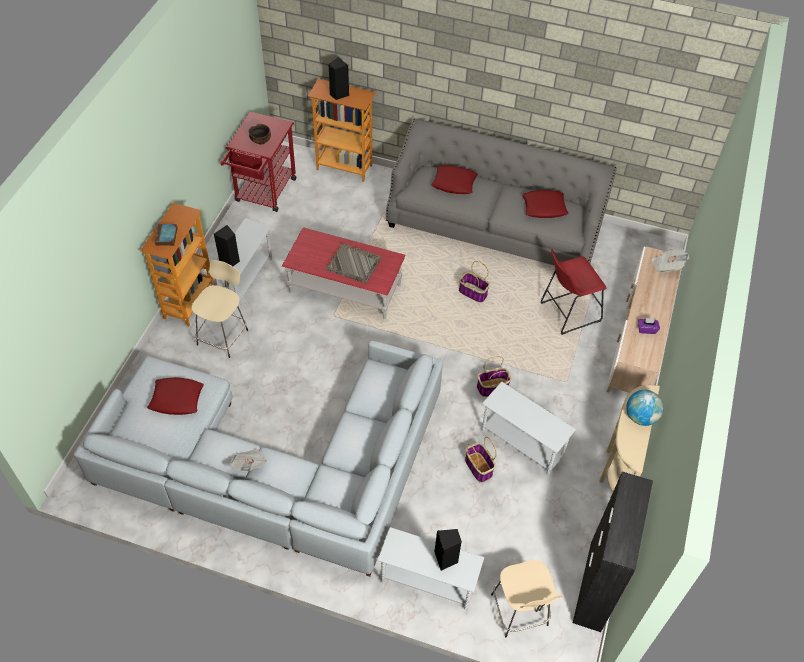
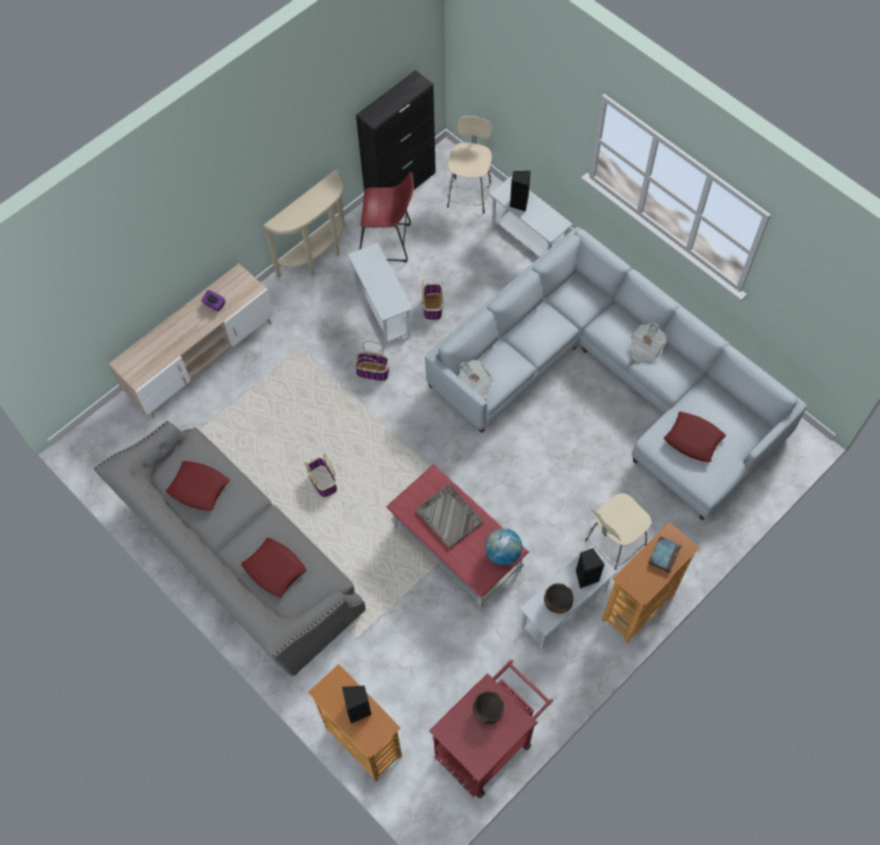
camera: 150 degrees left, 10 degrees up
red stool [540,249,606,335] -> red stool moved to [359,172,414,262]
globe [626,390,664,426] -> globe moved to [485,528,522,566]
newspaper [652,249,689,272] -> newspaper moved to [458,360,493,398]
none -> bowl [544,583,574,614]

